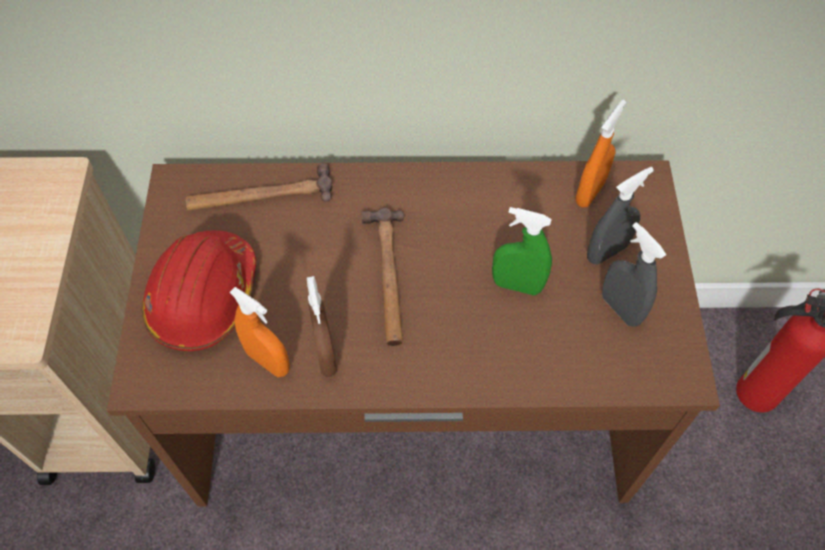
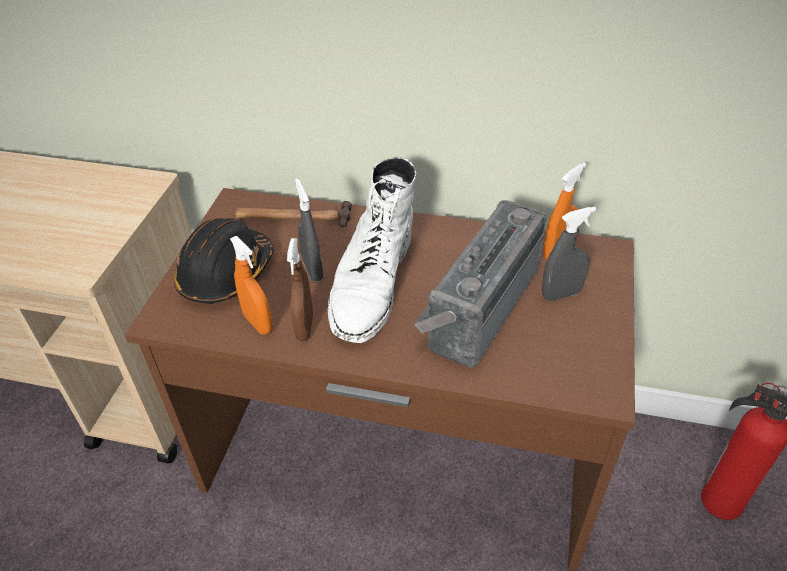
camera: 15 degrees right, 15 degrees down
red hard hat [141,230,256,351] -> black hard hat [173,218,274,304]
hammer [361,208,405,346] -> white boot [327,157,417,343]
green spray bottle [492,207,552,295] -> radio [414,200,546,368]
grey spray bottle [602,222,666,327] -> grey spray bottle moved to [295,178,323,282]

